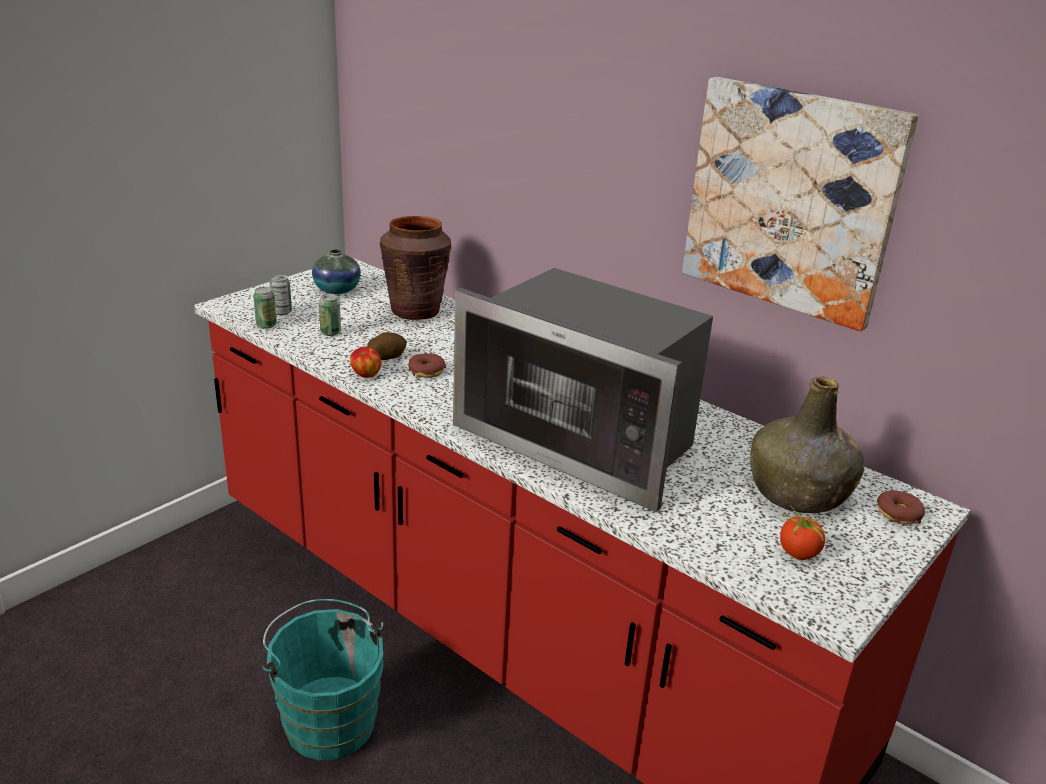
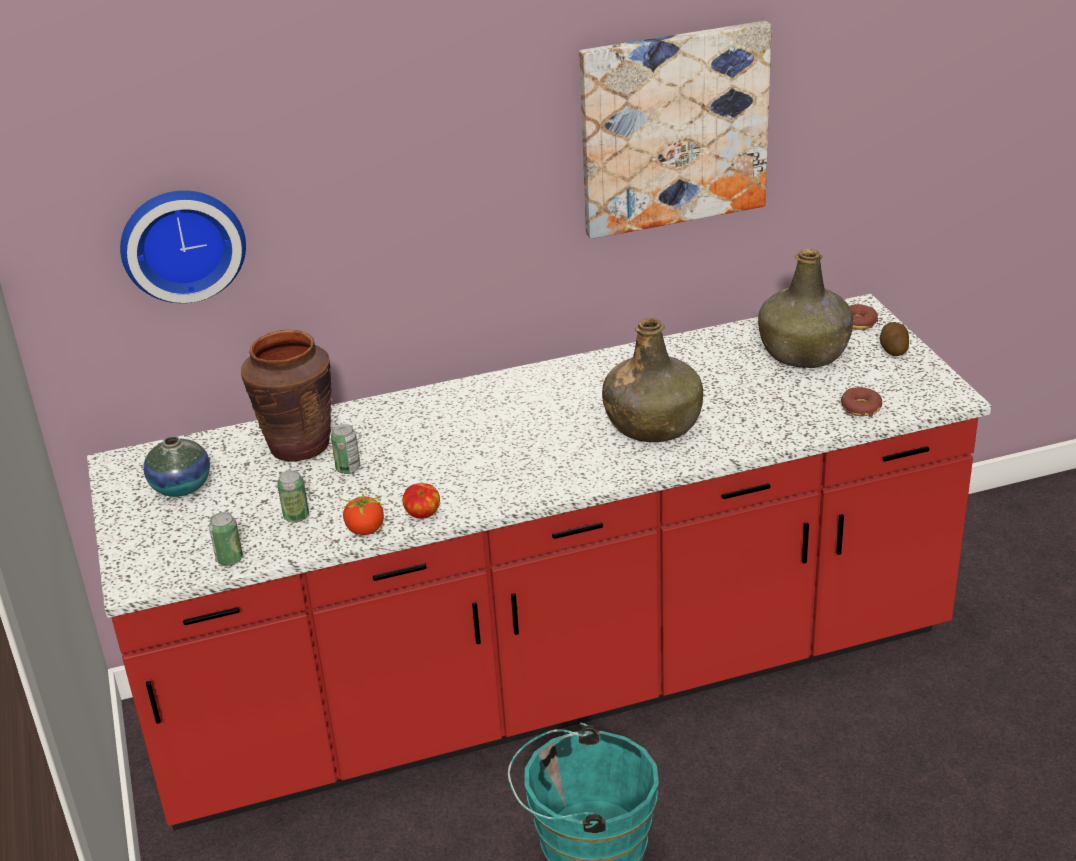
camera: 55 degrees left, 5 degrees up
can [270,275,292,315] -> can moved to [331,424,360,474]
potato [367,332,407,360] -> potato moved to [880,322,909,356]
donut [408,353,446,378] -> donut moved to [841,387,882,417]
microwave [453,268,713,512] -> green bottle [602,318,703,442]
tomato [780,506,828,560] -> tomato moved to [339,494,384,535]
none -> wall clock [120,190,246,303]

